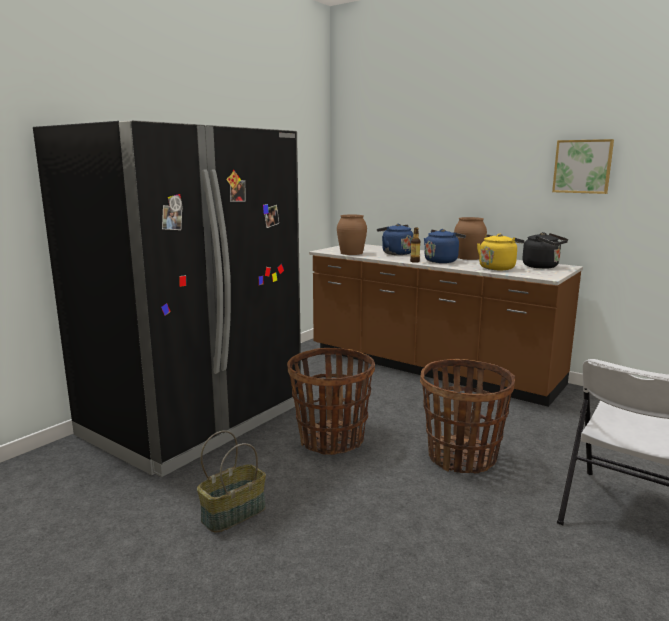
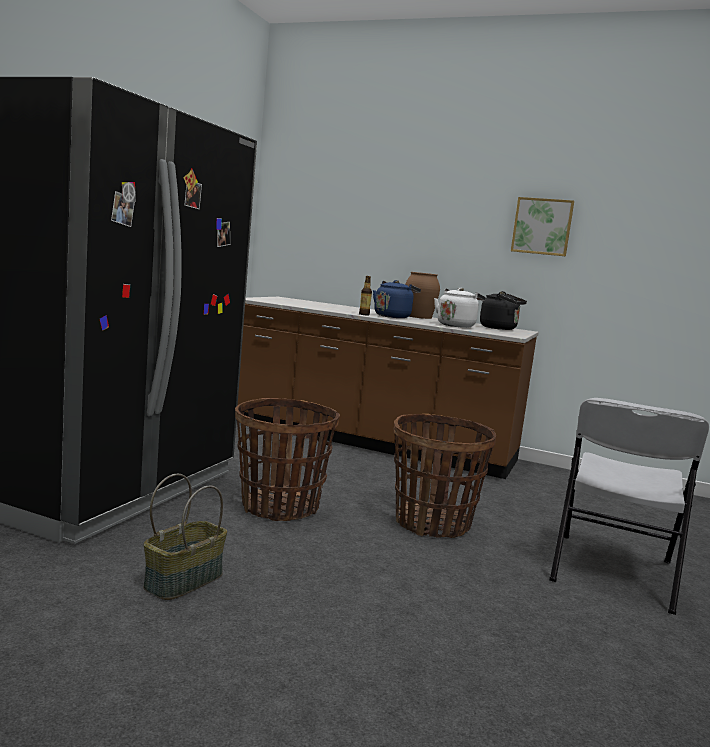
camera: 15 degrees left, 5 degrees down
brown vase [337,215,367,255] -> none
blue kettle [377,224,413,255] -> none
yellow kettle [477,234,525,270] -> white kettle [434,288,486,328]

